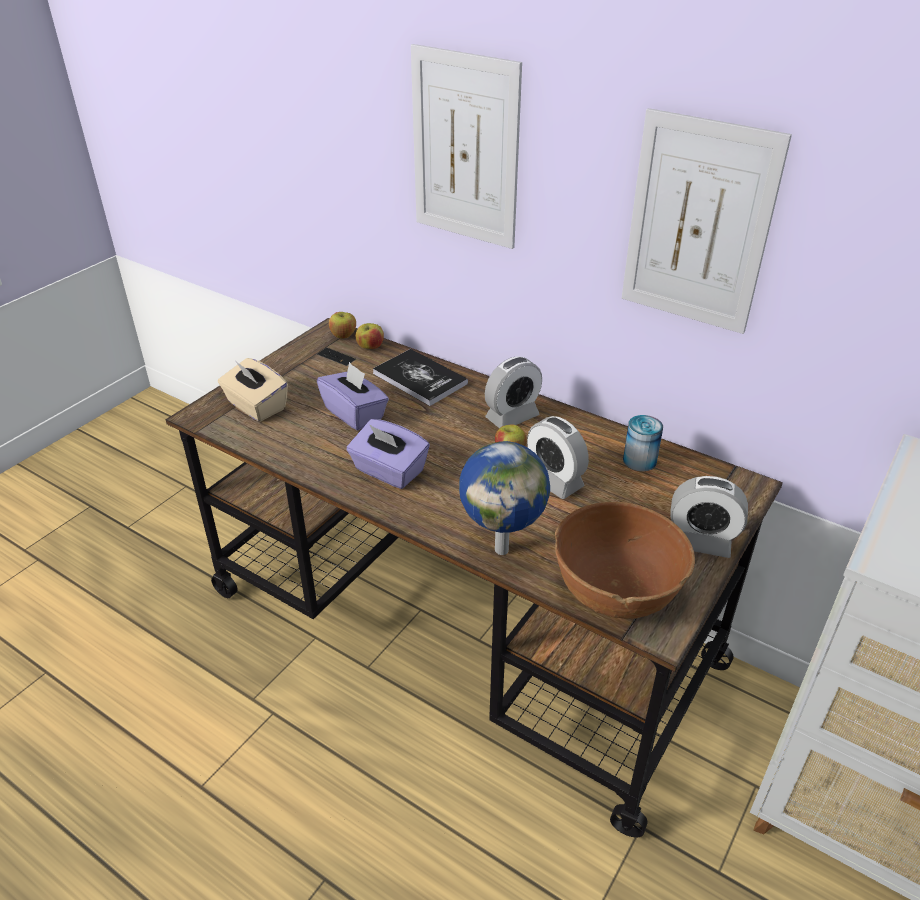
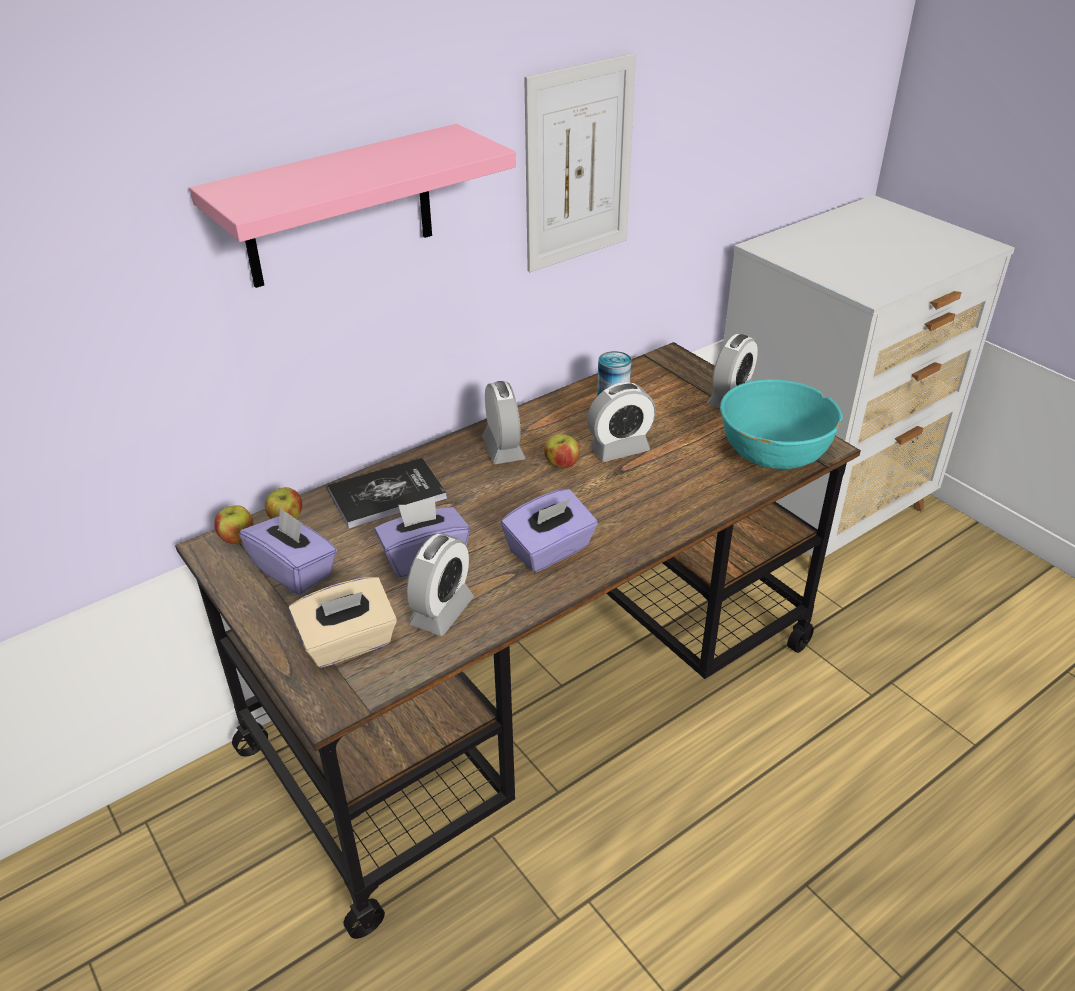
camera: 70 degrees left, 0 degrees up
picture [411,44,522,249] -> pink shelf [189,124,516,288]
globe [459,441,550,555] -> none
brown bowl [555,502,695,619] -> turquoise bowl [720,379,843,469]
none -> purple tissue box [239,507,337,595]
none -> alarm clock [407,533,474,636]

